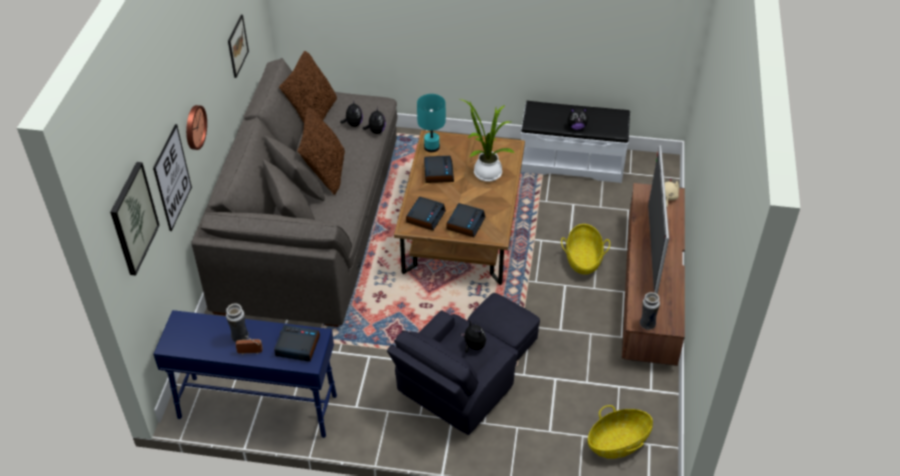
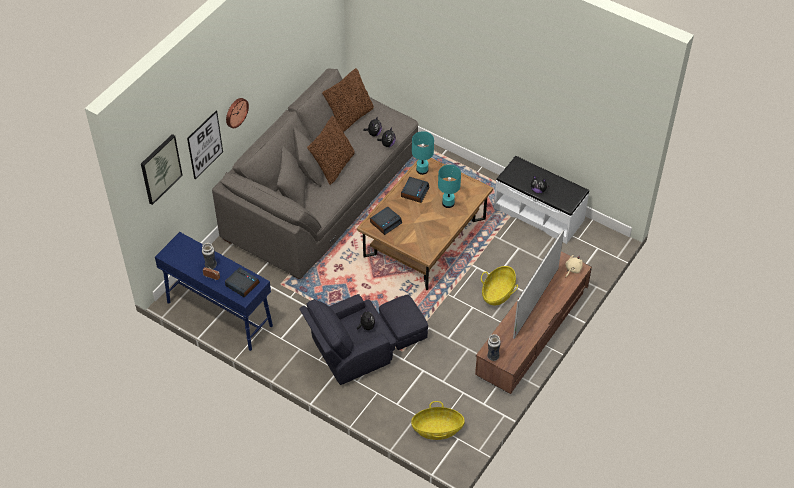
camera: 25 degrees right, 5 degrees up
picture [228,15,249,78] -> none
alarm clock [446,203,485,237] -> none
potted plant [460,99,515,182] -> turquoise table lamp [438,165,461,208]

